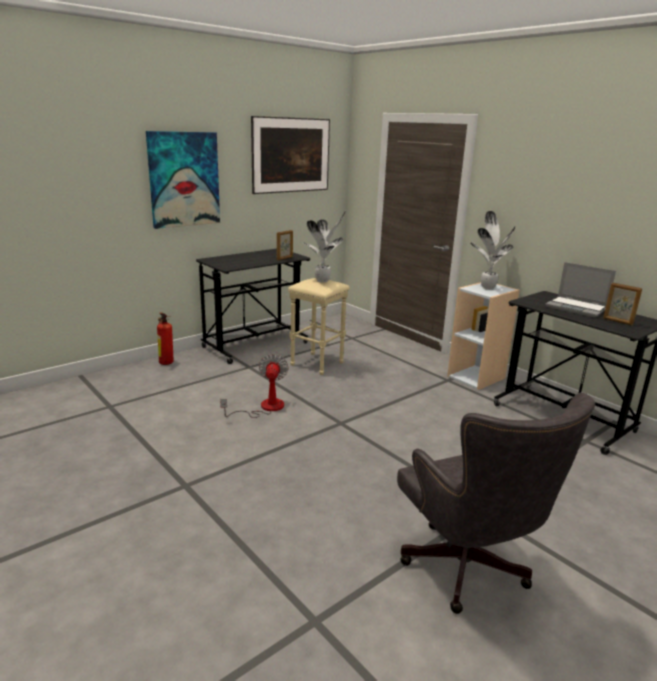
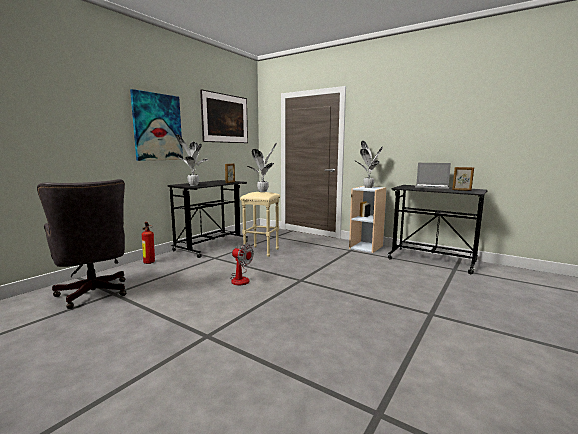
camera: 15 degrees left, 10 degrees down
fan [220,354,288,418] -> fan turned 135 degrees clockwise [230,244,254,285]
grey office chair [397,392,595,614] -> grey office chair moved to [37,179,126,309]
none -> potted plant [176,134,208,186]

